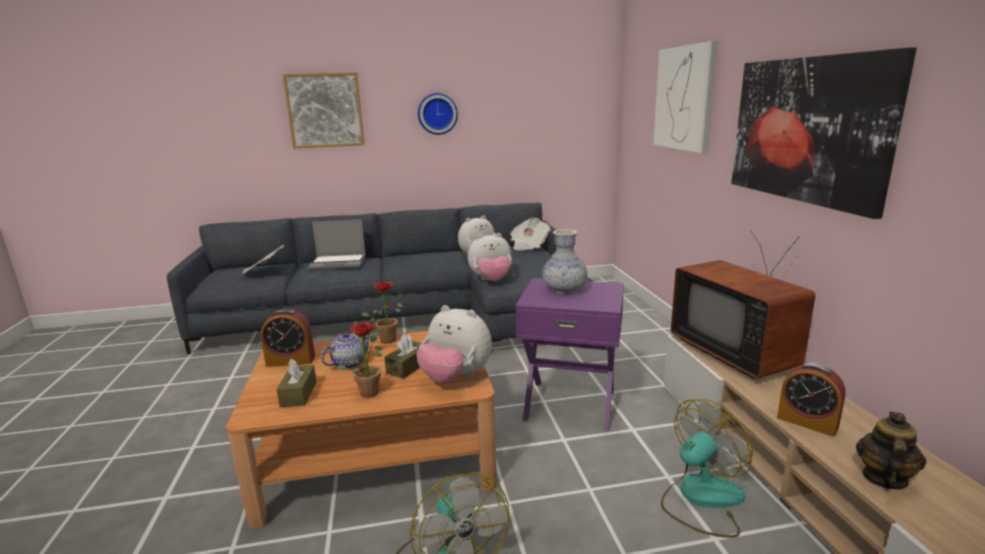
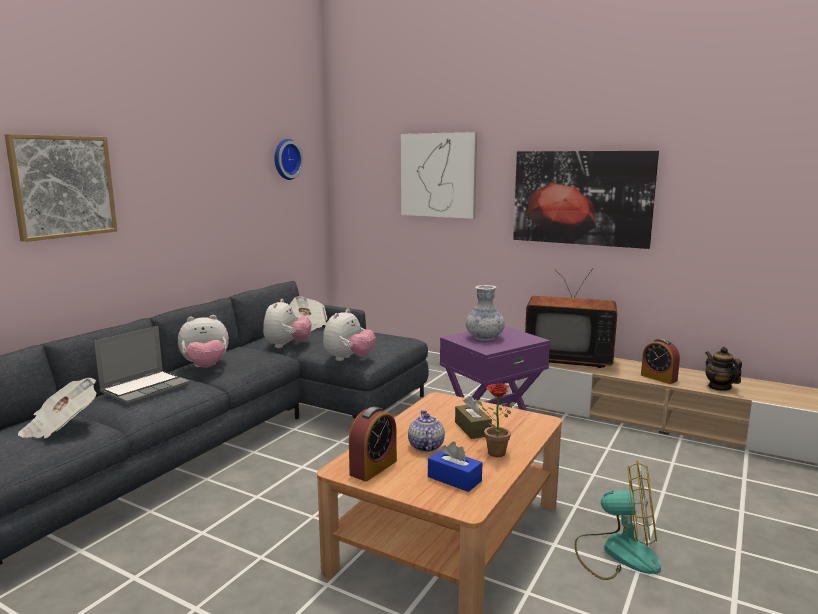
camera: 50 degrees left, 5 degrees down
brown tissue box [276,359,317,407] -> blue tissue box [428,442,482,492]
potted plant [361,282,403,344] -> none
plush toy [417,305,492,383] -> plush toy moved to [178,315,229,368]
wall clock [418,93,458,135] -> wall clock moved to [274,139,303,180]
fan [661,399,753,538] -> none
alarm clock [777,363,845,437] -> alarm clock turned 60 degrees clockwise [641,338,680,384]

